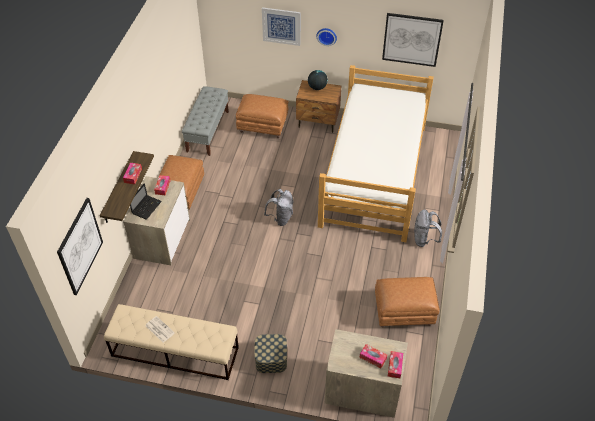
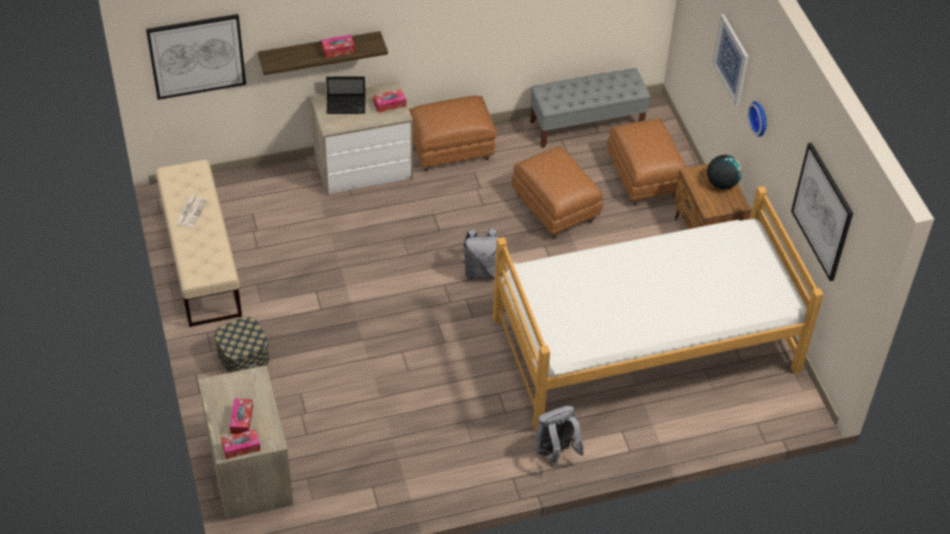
camera: 60 degrees right, 0 degrees up
brown ottoman [375,277,440,327] -> brown ottoman moved to [512,146,603,238]

